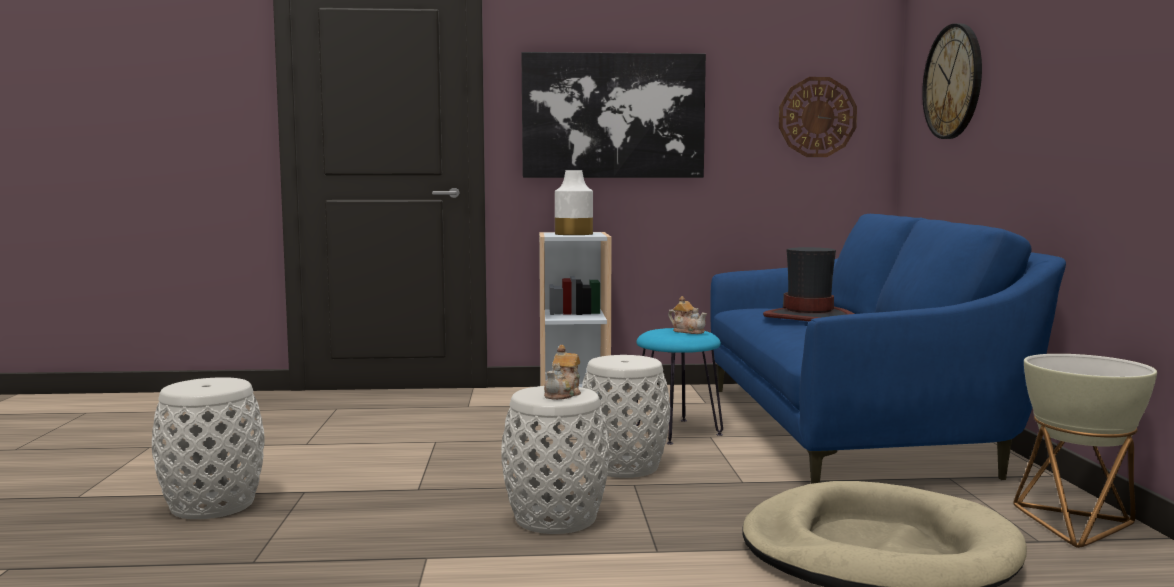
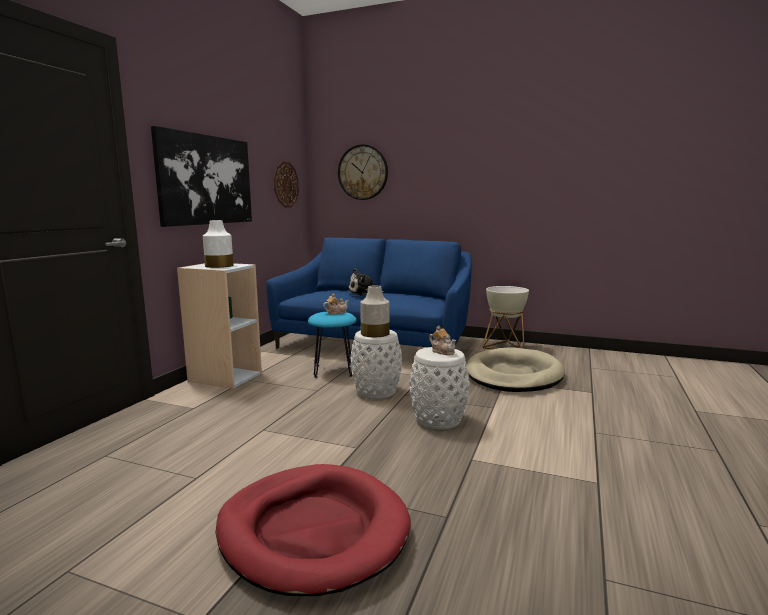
camera: 65 degrees left, 5 degrees up
white stool [152,377,265,519] -> red dog bed [216,464,411,596]
hat [763,247,854,321] -> plush toy [348,268,385,296]
none -> beige vase [360,285,390,337]

